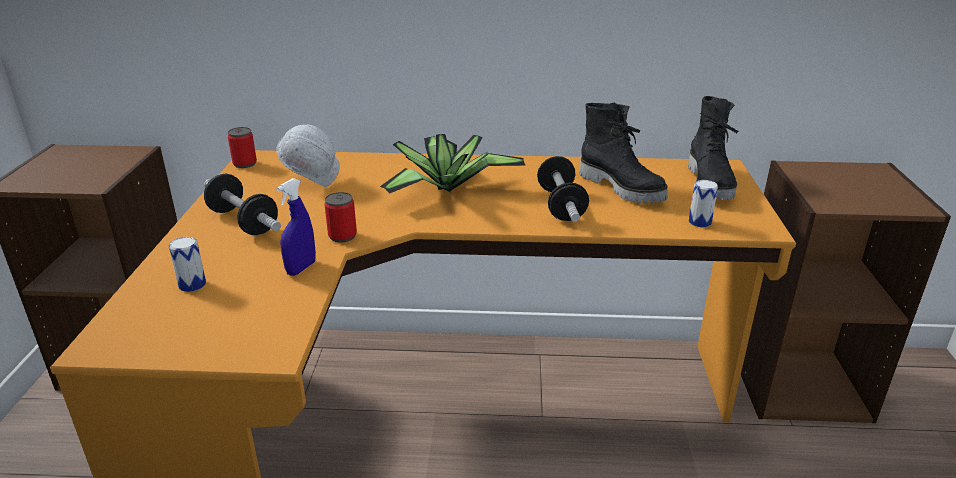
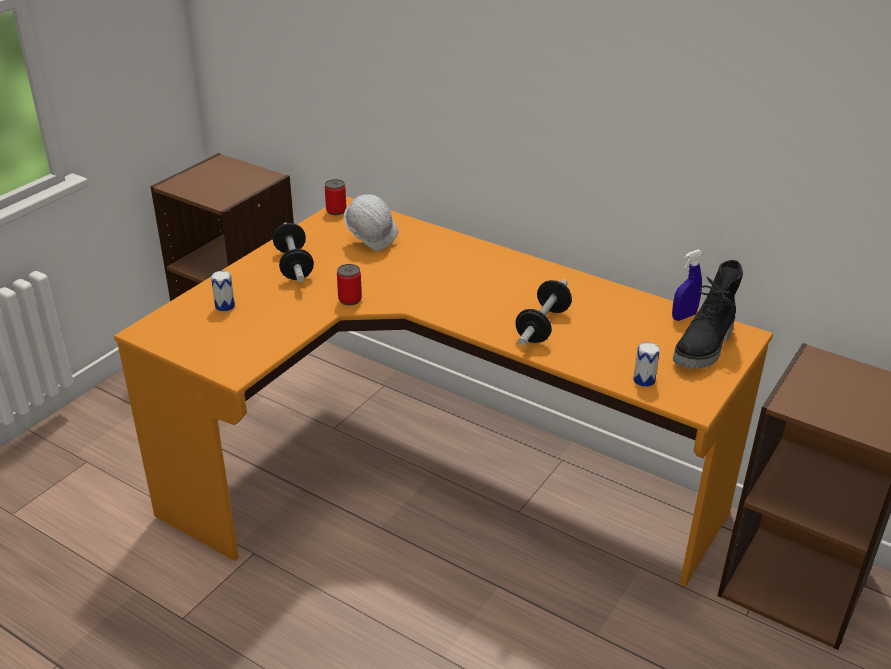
camera: 30 degrees right, 5 degrees up
blue spray bottle [276,178,316,276] -> blue spray bottle moved to [672,250,704,321]
potted plant [380,134,526,194] -> none
black boot [580,102,668,203] -> none

